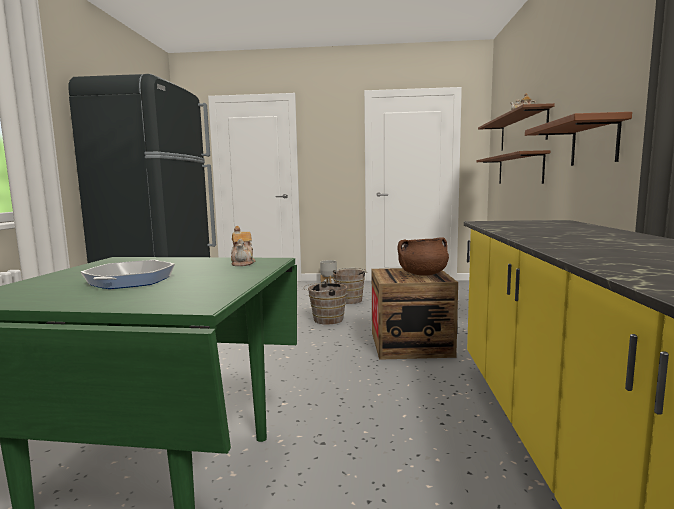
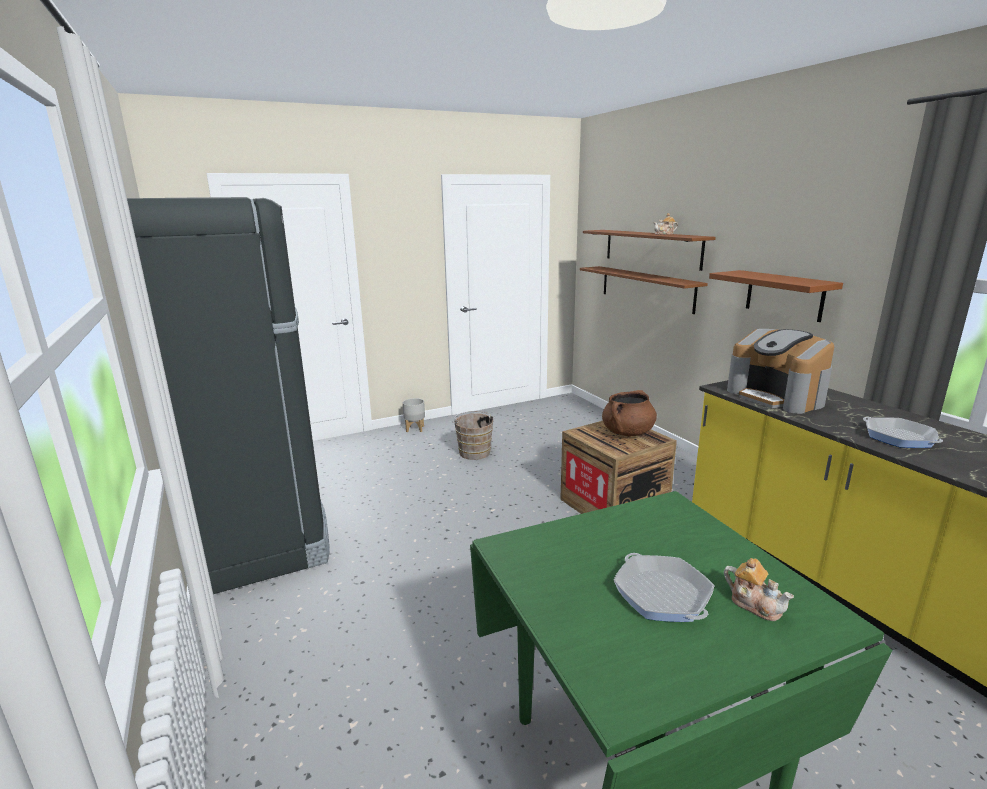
camera: 30 degrees left, 10 degrees up
teapot [231,226,255,266] -> teapot moved to [724,558,794,621]
brown bucket [303,281,348,325] -> none
none -> coffee machine [727,329,834,414]
none -> frying pan [863,417,943,448]

